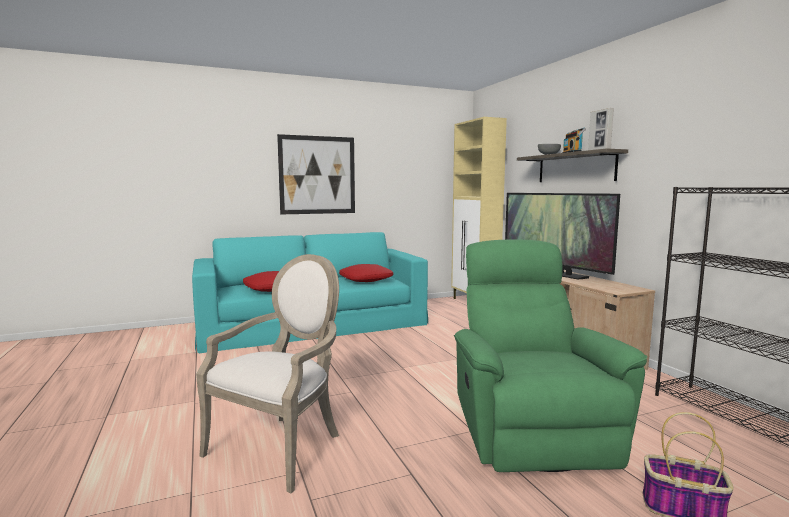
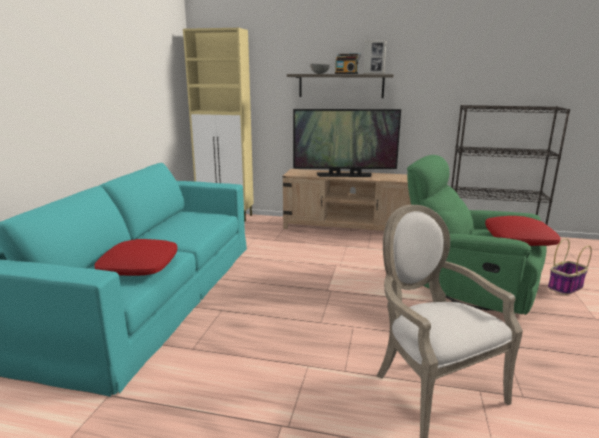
camera: 55 degrees left, 10 degrees up
picture [277,134,355,214] -> none
red pillow [339,264,393,282] -> red pillow moved to [485,216,560,246]

